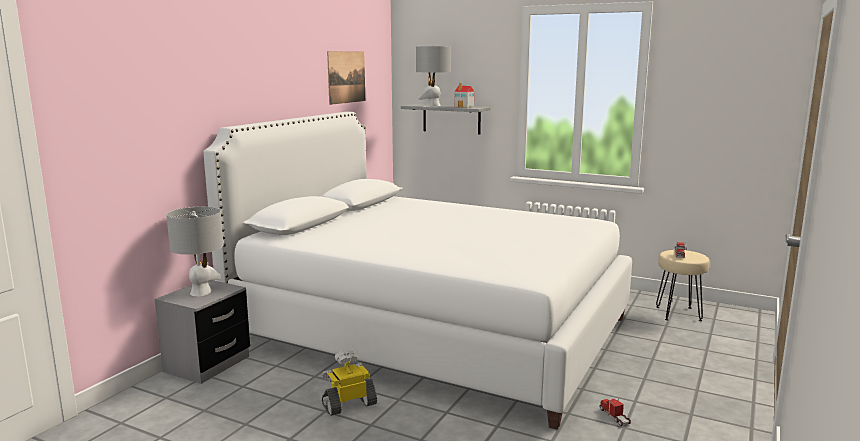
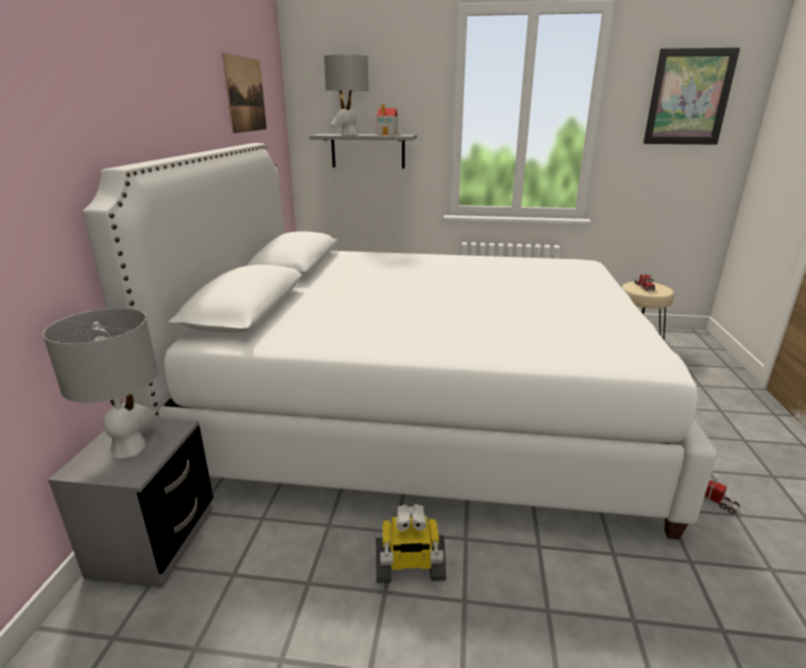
camera: 20 degrees left, 10 degrees up
toy robot [322,350,377,416] -> toy robot turned 135 degrees counterclockwise [376,504,446,583]
none -> picture [643,48,740,145]

